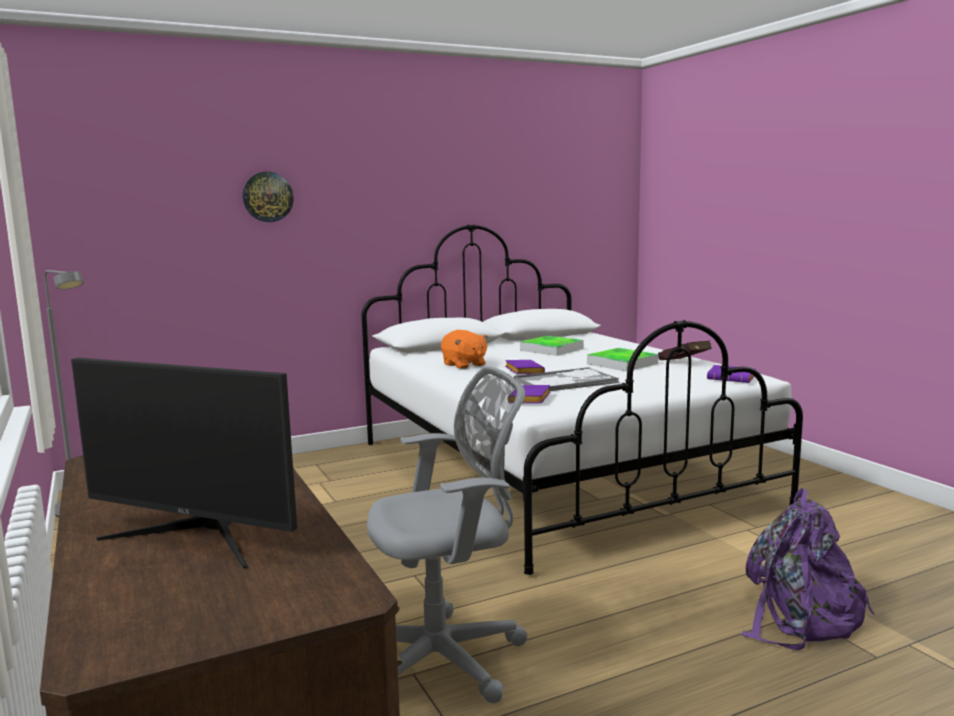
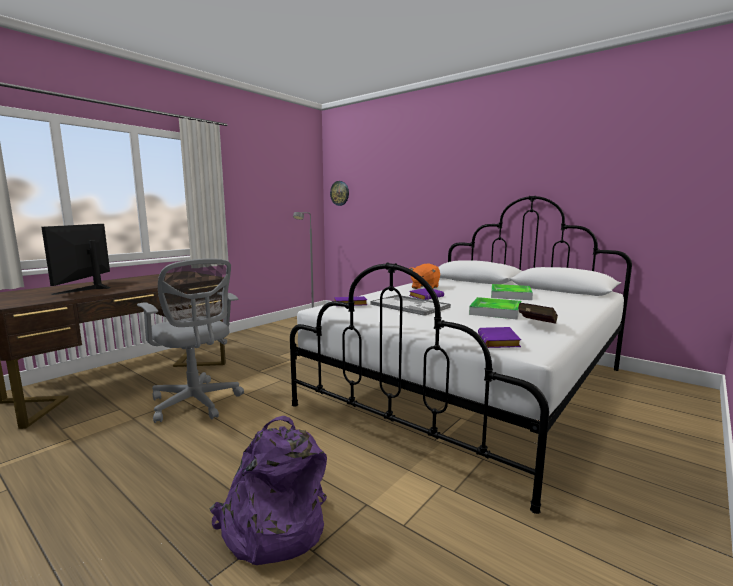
camera: 65 degrees right, 0 degrees up
wall clock [243,172,294,222] -> wall clock moved to [330,181,349,206]

